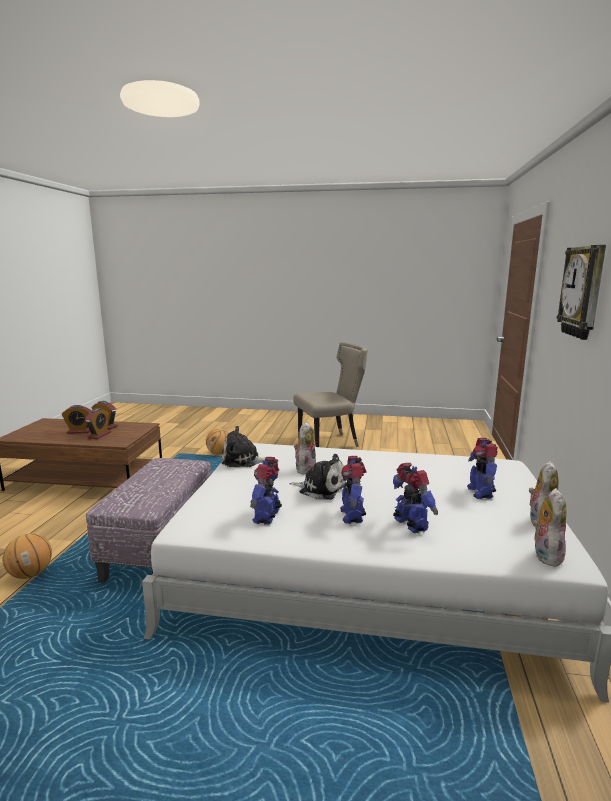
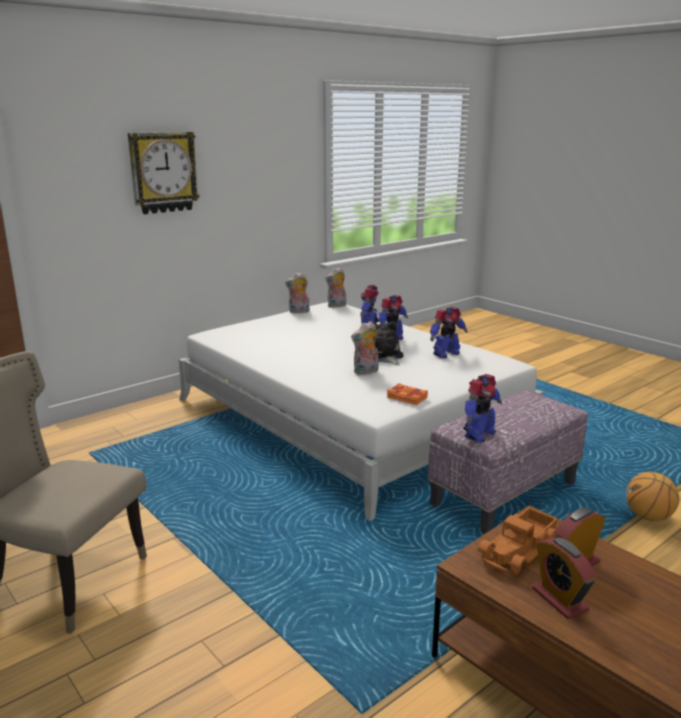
camera: 140 degrees left, 5 degrees up
alarm clock [62,405,92,434] -> none
basketball [206,429,228,455] -> none
plush toy [222,426,265,467] -> orange book [387,383,428,405]
toy robot [467,438,498,499] -> toy robot moved to [463,374,502,443]
none -> toy truck [477,507,557,575]

